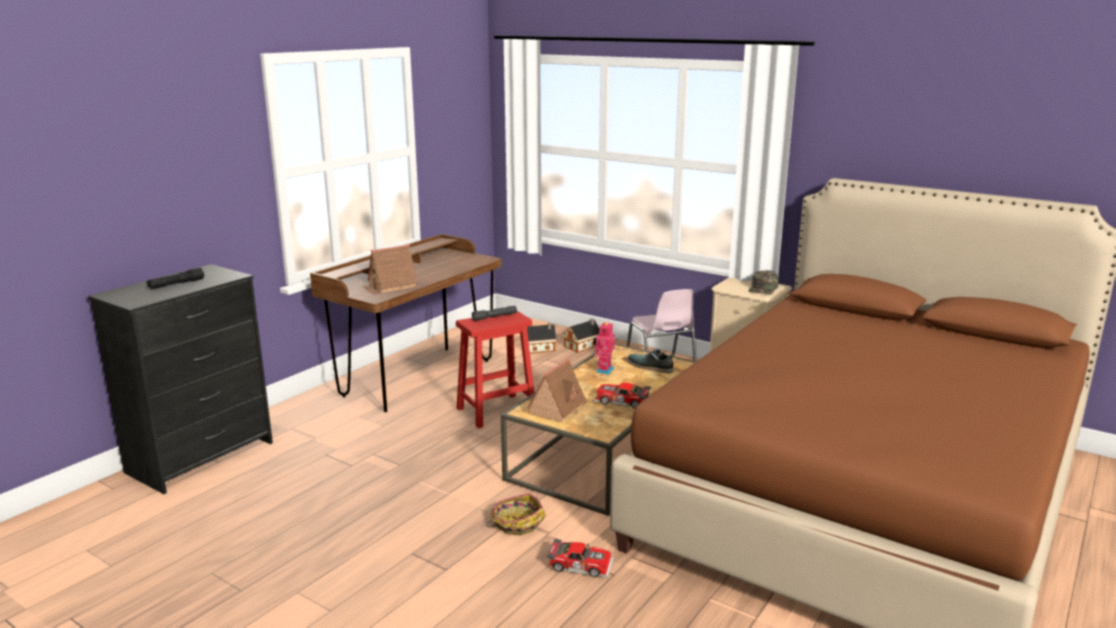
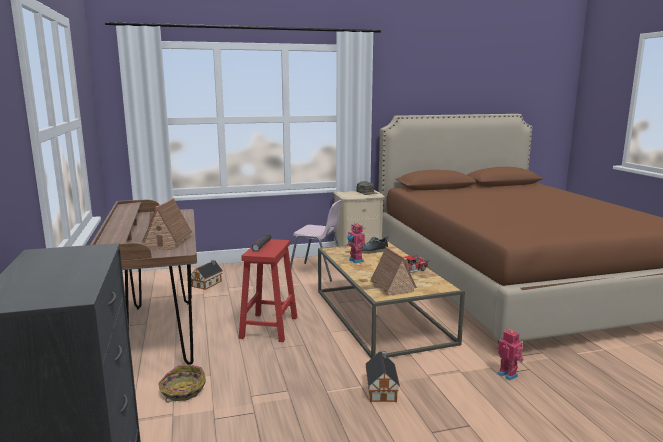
camera: 50 degrees left, 5 degrees down
black flashlight [147,268,204,289] -> none
basket [486,493,546,535] -> basket moved to [159,365,206,402]
toy car [547,538,614,578] -> toy robot [497,328,524,380]
toy house [563,319,600,353] -> toy house moved to [365,351,400,402]

